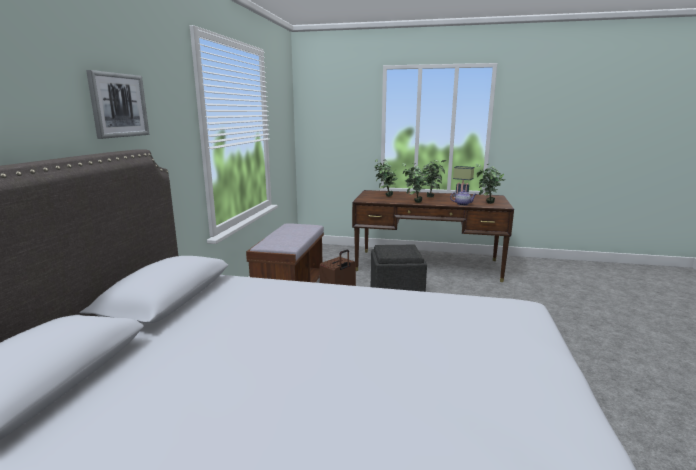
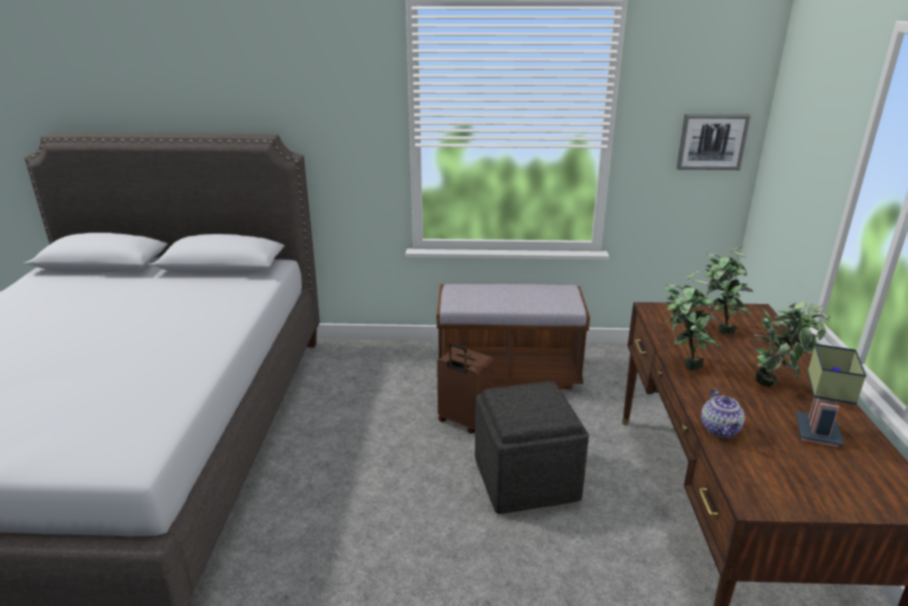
camera: 80 degrees right, 10 degrees up
picture [86,70,149,139] -> picture moved to [676,114,751,170]
potted plant [476,164,504,204] -> none

